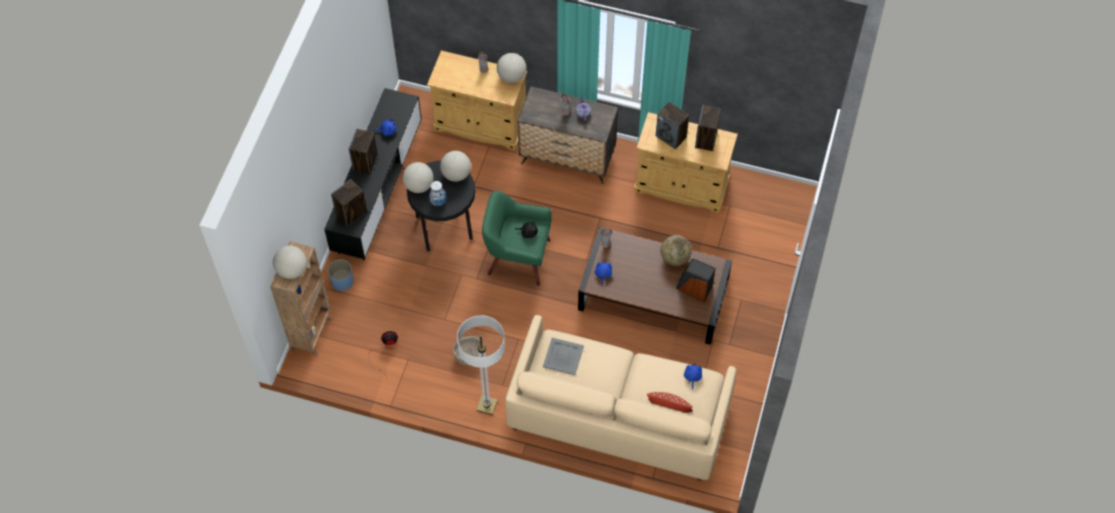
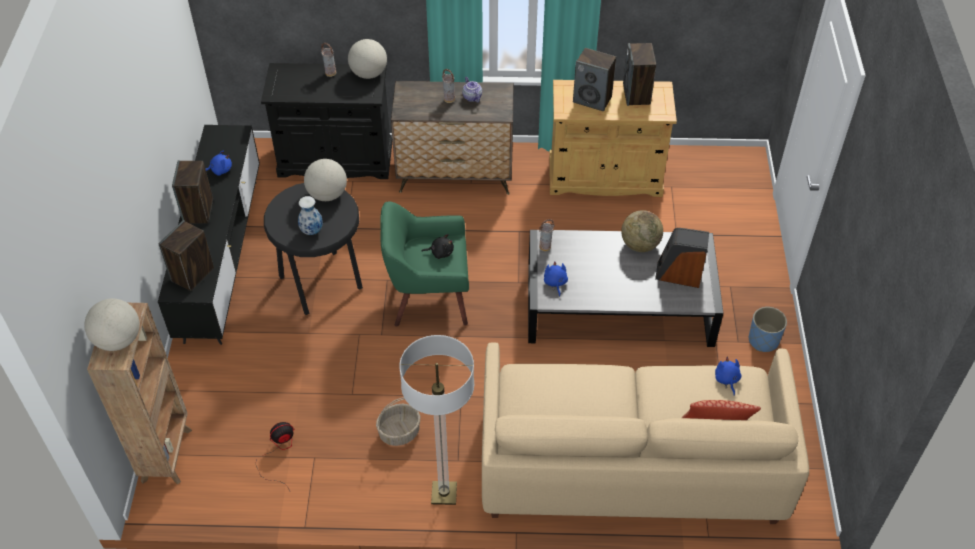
camera: 15 degrees left, 10 degrees down
blue planter [328,259,354,291] -> blue planter moved to [749,307,787,352]
globe [402,162,434,193] -> none
beige cabinet [427,50,527,151] -> black cabinet [261,63,392,179]
grey tray [543,338,584,375] -> none
brown coffee table [578,227,732,345] -> grey coffee table [528,230,724,347]

